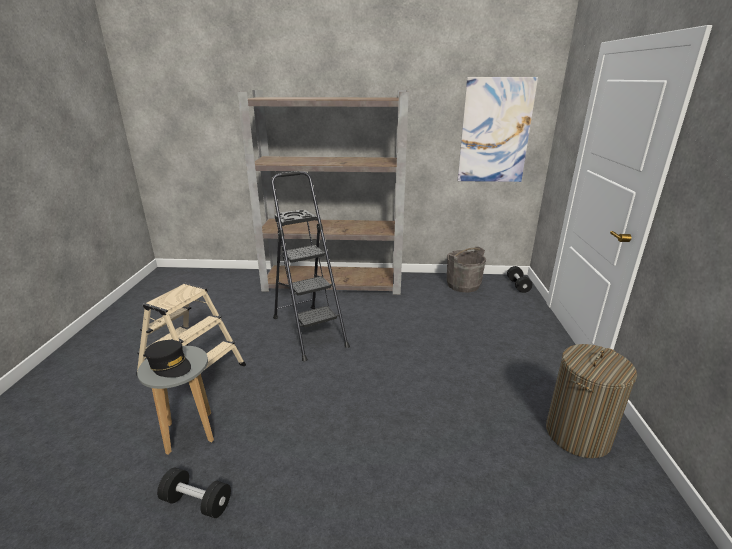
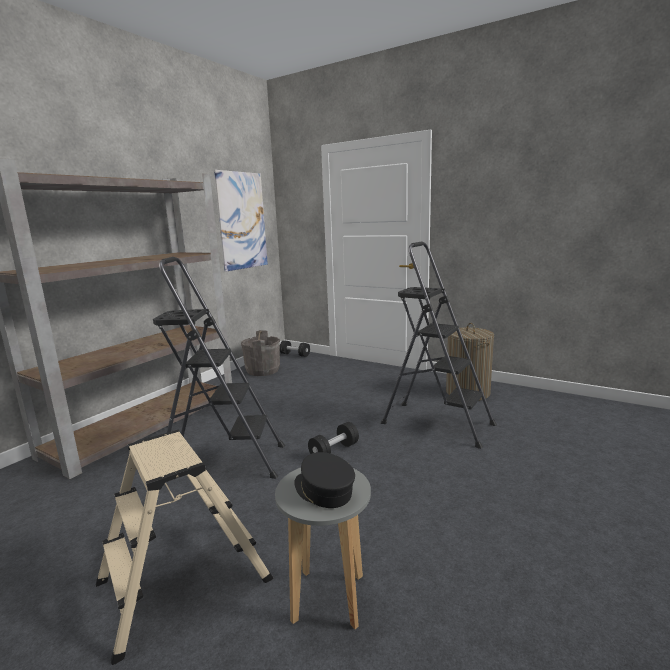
camera: 60 degrees left, 10 degrees down
black cap [145,340,191,378] -> black cap turned 105 degrees counterclockwise [294,452,355,508]
black dumbbell [157,468,231,518] -> black dumbbell moved to [308,422,359,454]
none -> step ladder [380,241,497,449]

